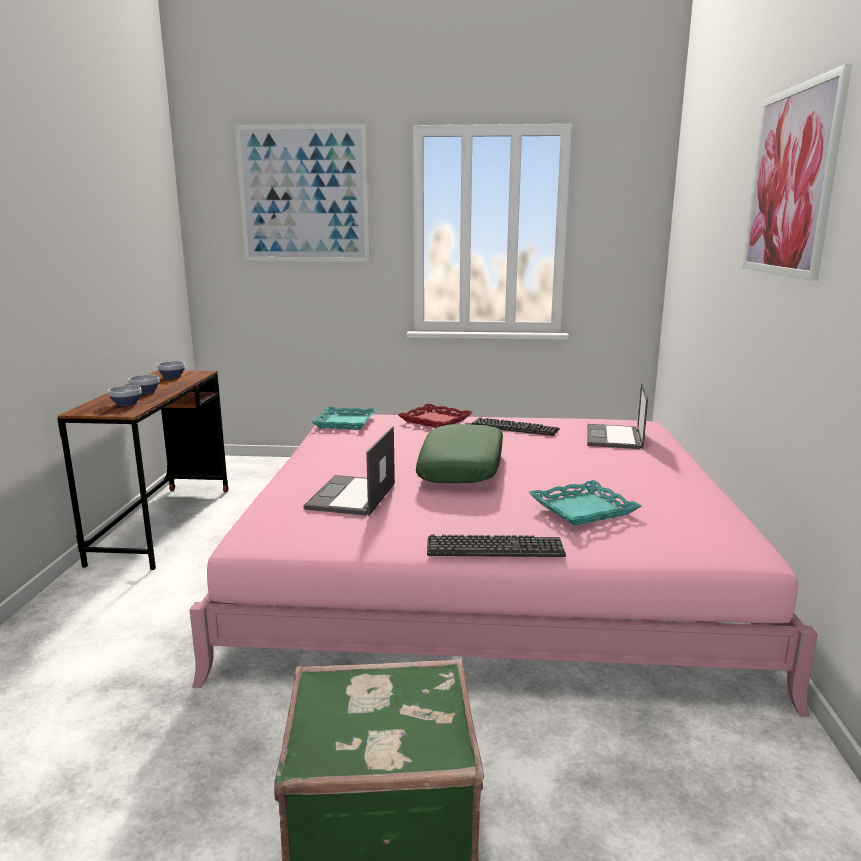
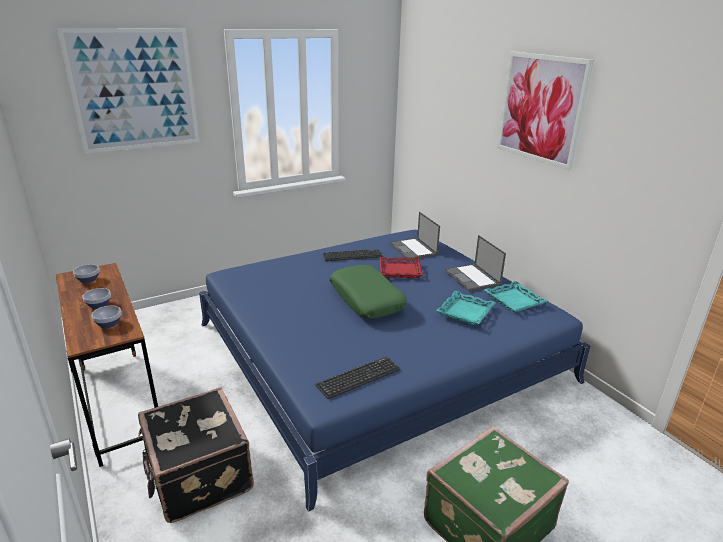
camera: 35 degrees left, 10 degrees up
pink bed [190,414,818,717] -> blue bed [199,230,591,512]
laptop [303,426,395,516] -> laptop moved to [444,235,506,292]
turquoise tray [312,407,376,430] -> turquoise tray moved to [484,281,548,313]
red tray [398,404,473,428] -> red tray moved to [379,257,423,278]
keyboard [427,535,566,557] -> keyboard moved to [315,357,400,399]
none -> black suitcase [138,387,254,523]

